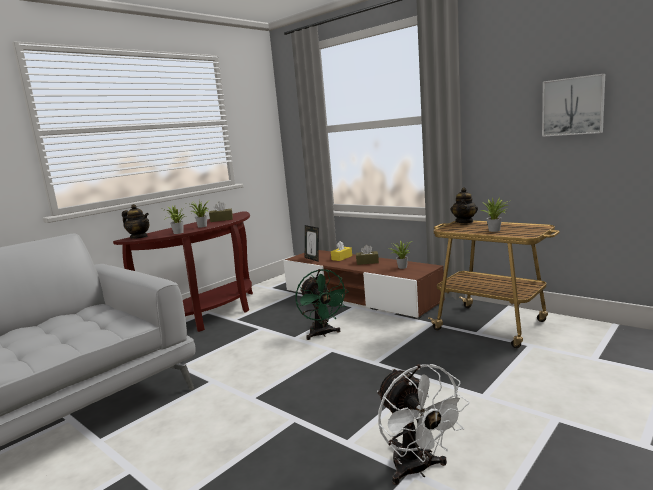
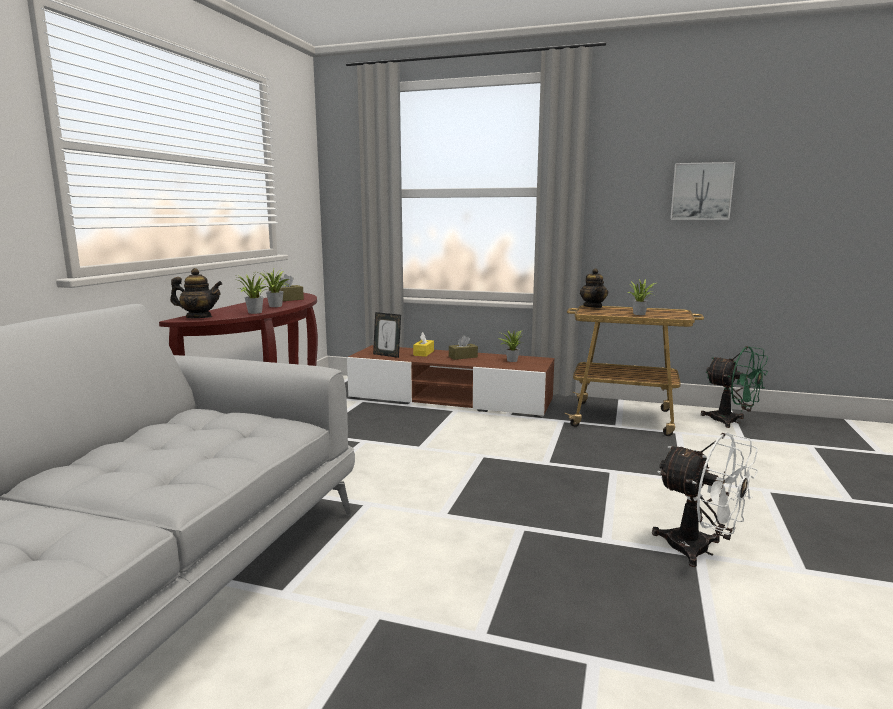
camera: 25 degrees left, 0 degrees up
green fan [295,269,349,340] -> green fan moved to [701,346,768,428]

